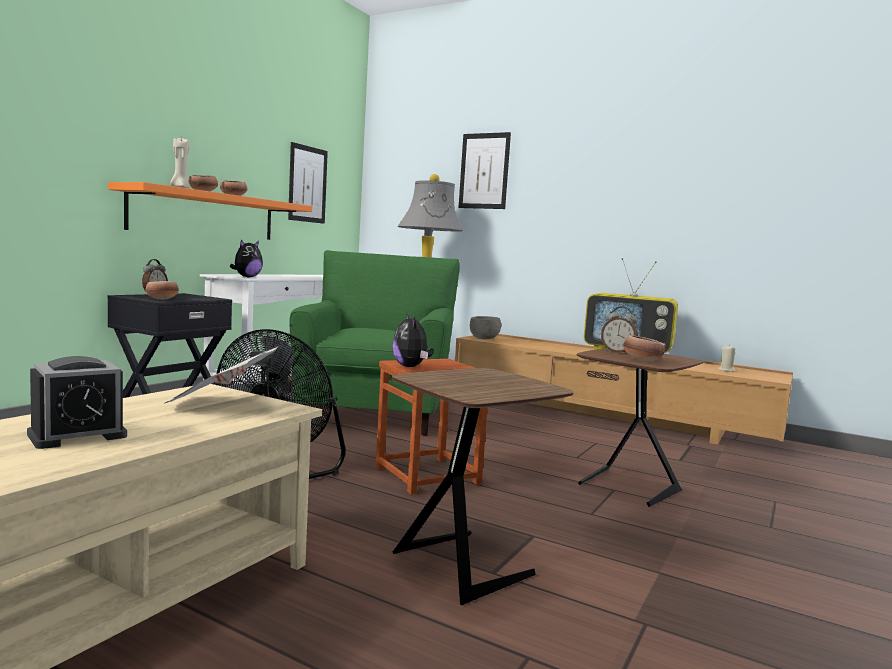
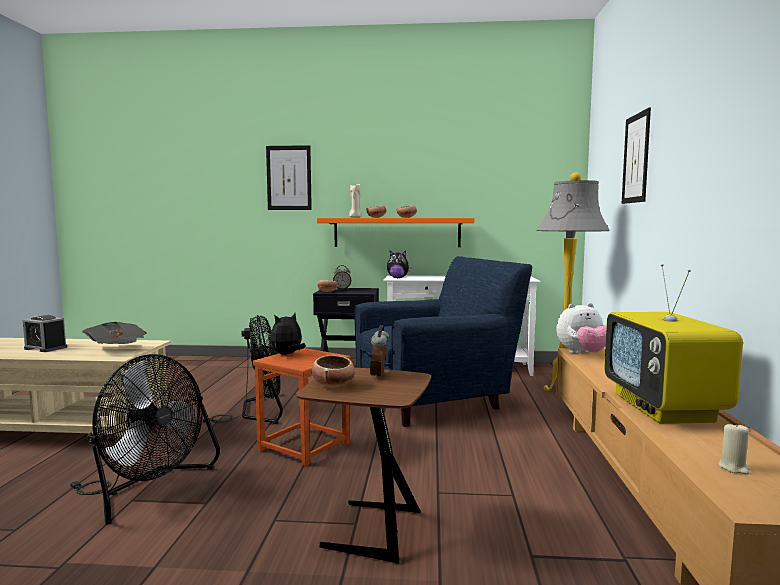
camera: 65 degrees right, 0 degrees up
picture [288,142,328,224] -> picture moved to [266,145,312,210]
green armchair [290,250,460,436] -> blue armchair [354,256,532,427]
brown side table [392,368,573,605] -> black fan [71,354,220,525]
grey bowl [470,316,501,339] -> plush toy [557,303,607,354]

